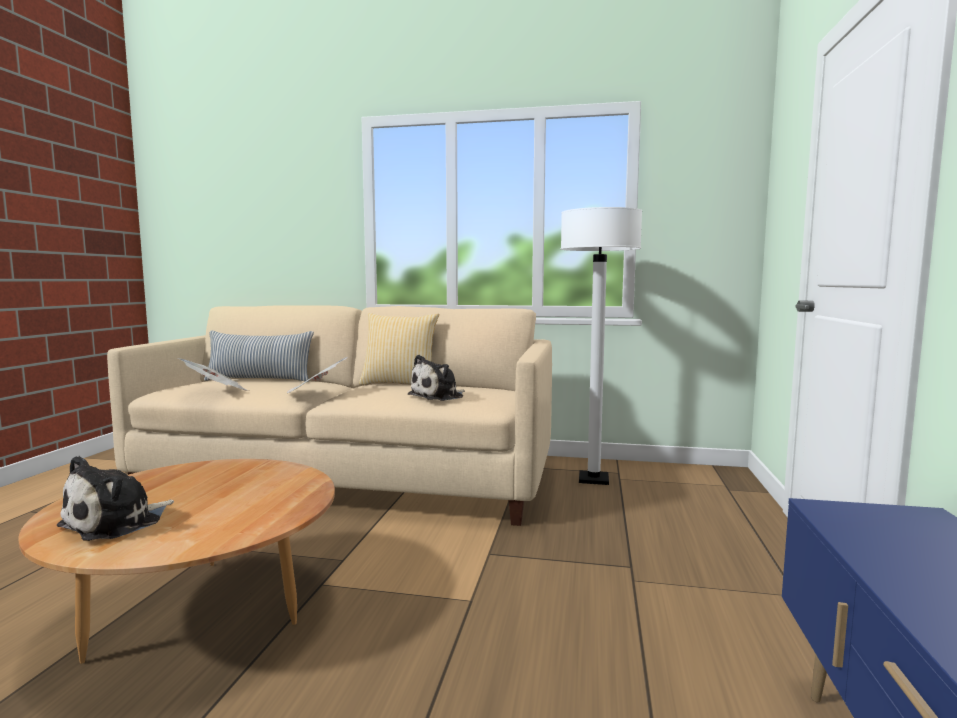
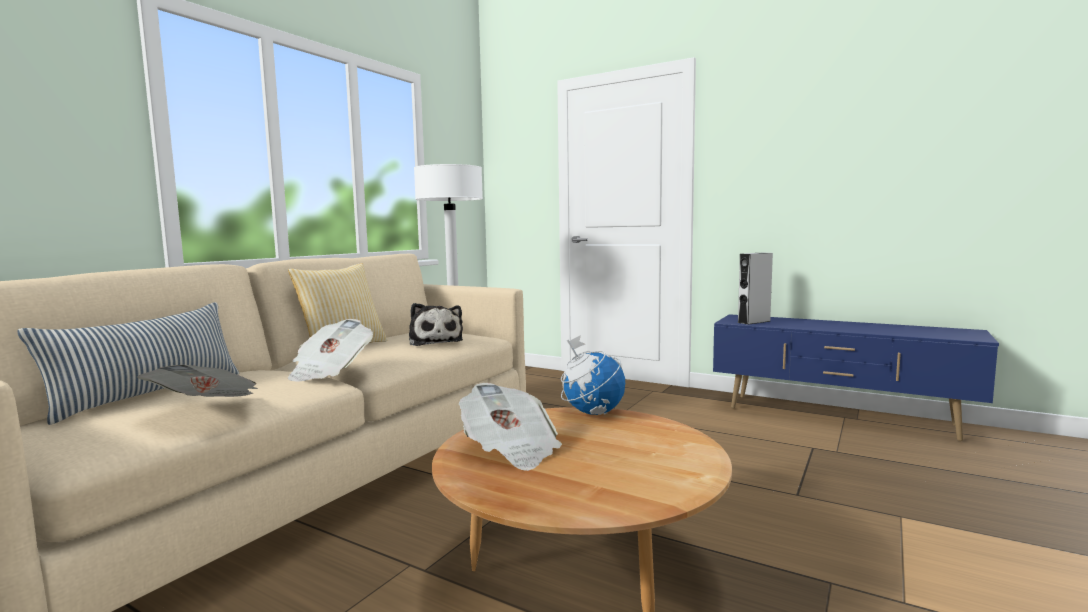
camera: 70 degrees left, 0 degrees up
plush toy [56,456,174,541] -> none
none -> newspaper [459,383,562,471]
none -> globe [561,335,625,415]
none -> grey speaker [738,253,773,325]

